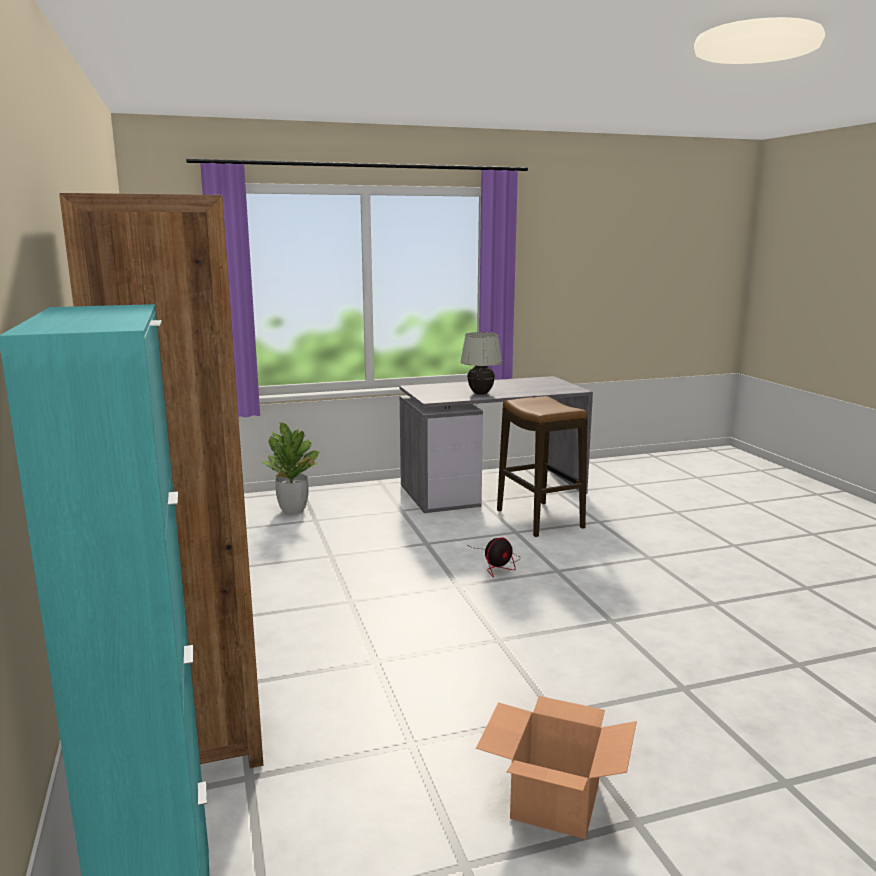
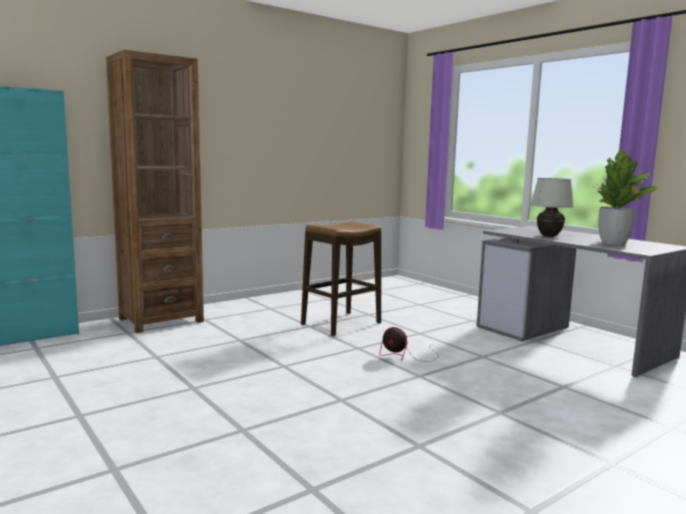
camera: 70 degrees right, 5 degrees down
potted plant [261,423,320,515] -> potted plant moved to [595,150,659,245]
cardboard box [476,696,637,839] -> none
stool [497,396,588,537] -> stool moved to [301,221,381,336]

